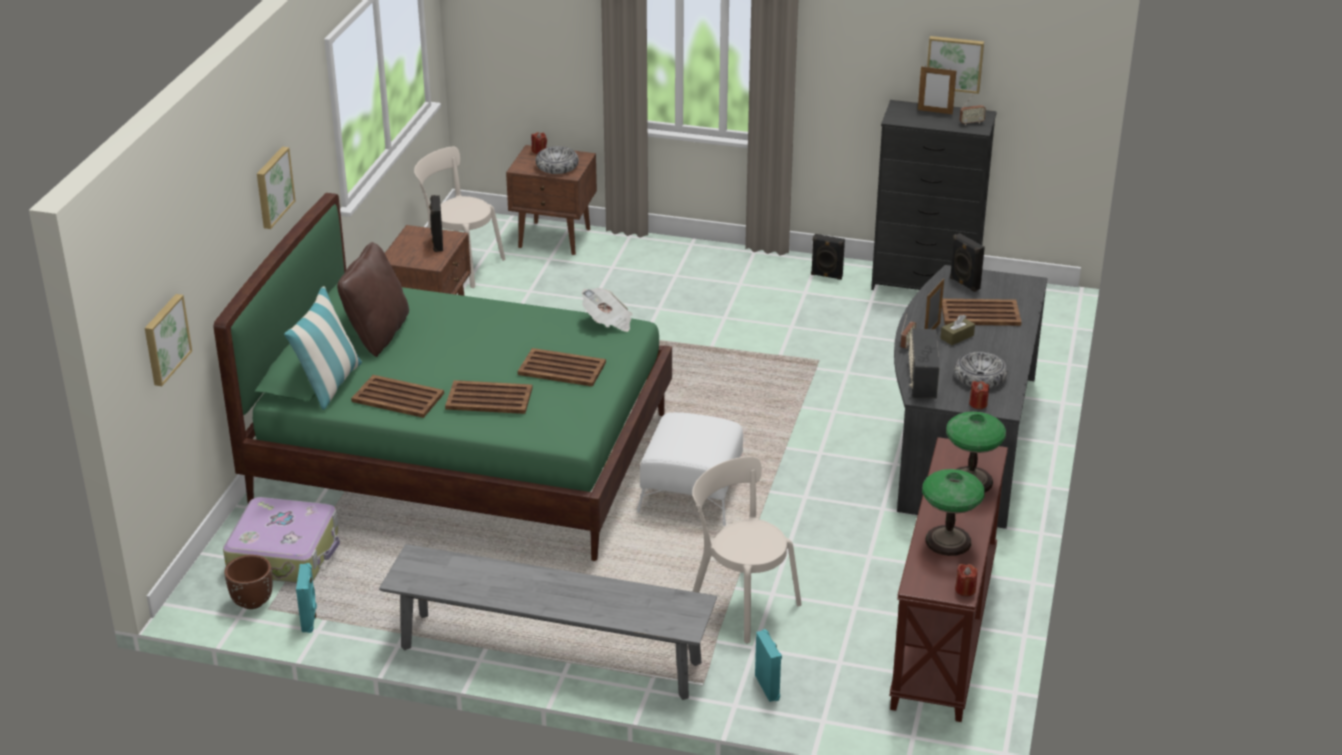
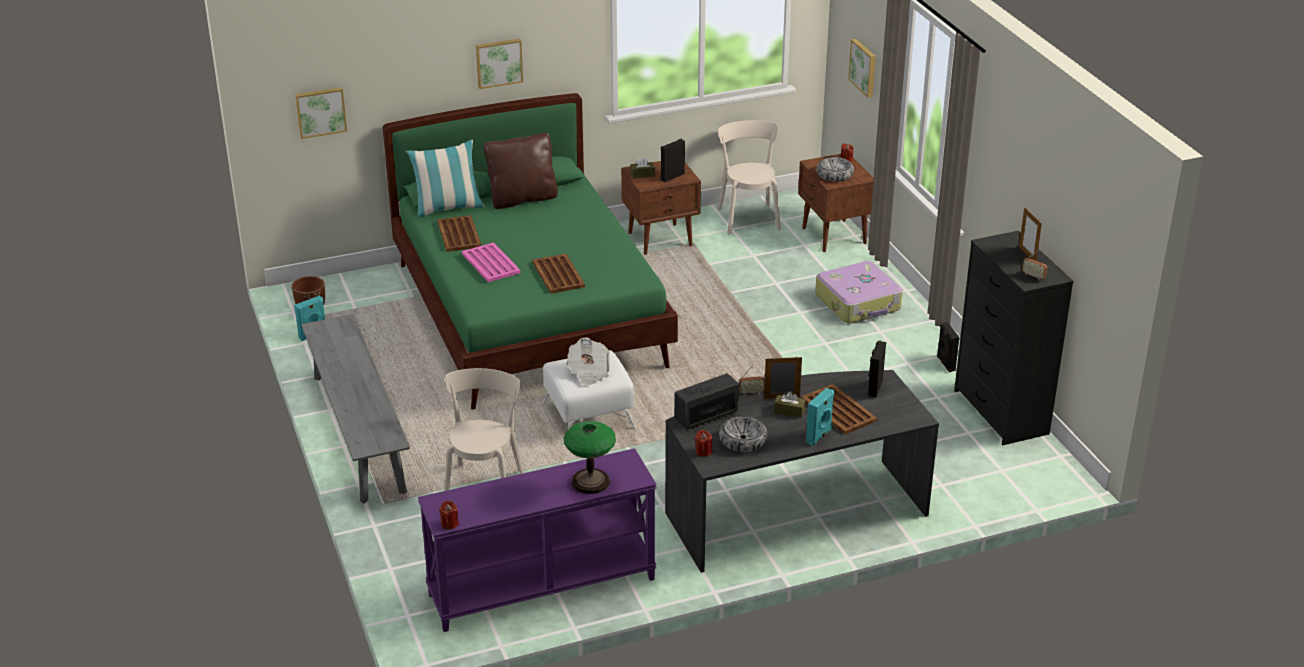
camera: 55 degrees right, 0 degrees up
suitcase [223,497,340,583] -> suitcase moved to [815,261,903,324]
brown tray [445,380,533,414] -> pink tray [462,242,521,282]
newspaper [582,288,632,332] -> newspaper moved to [566,338,610,386]
turquoise speaker [755,629,782,702] -> turquoise speaker moved to [806,388,834,446]
brown console table [889,437,1008,722] -> purple console table [418,448,657,632]
table lamp [922,469,985,556] -> none
picture [927,36,984,94] -> picture moved to [848,39,876,98]
none -> brown tissue box [631,157,655,178]

